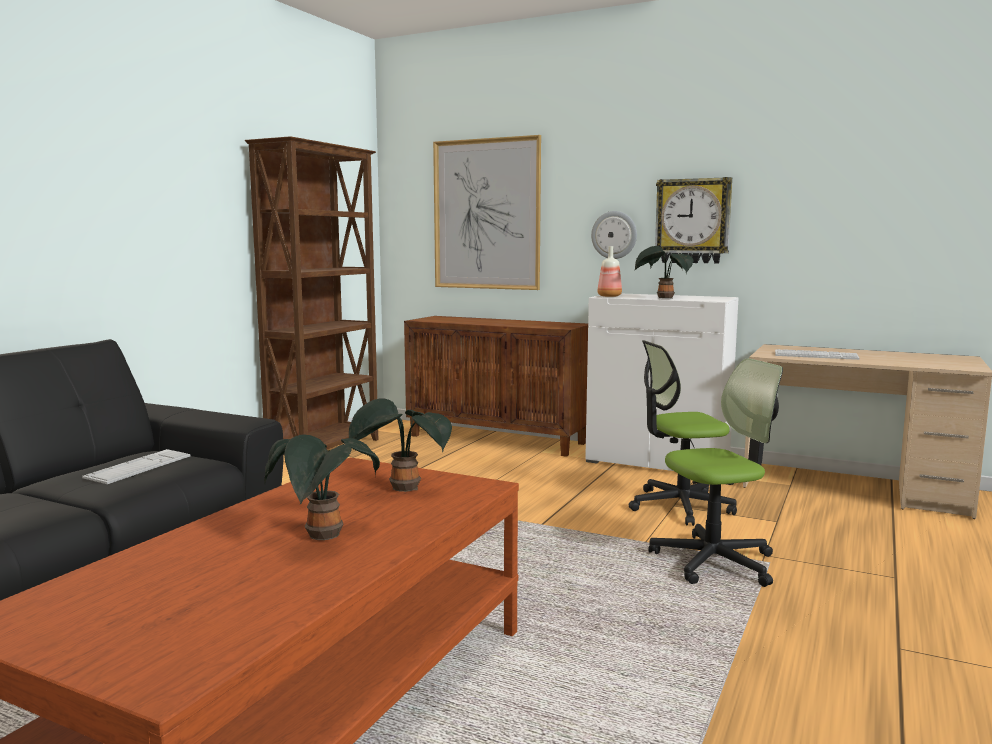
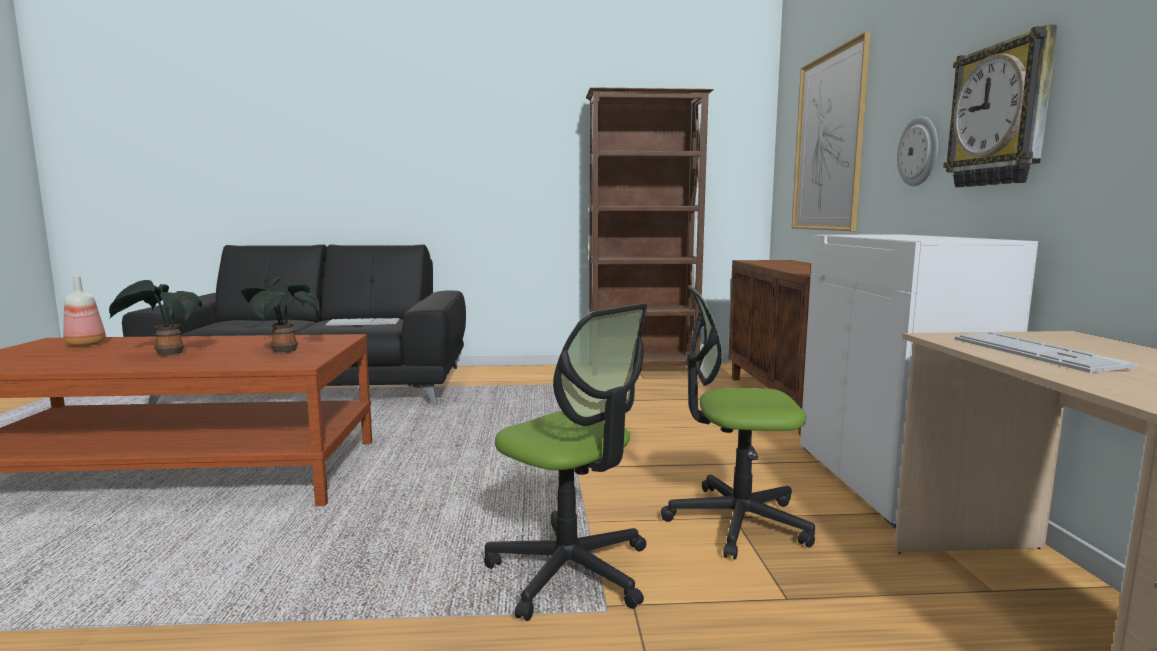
camera: 60 degrees right, 0 degrees up
bottle [598,246,622,297] -> bottle moved to [63,276,106,346]
office chair [629,340,737,526] -> office chair turned 45 degrees counterclockwise [661,285,815,560]
potted plant [634,246,694,299] -> none

